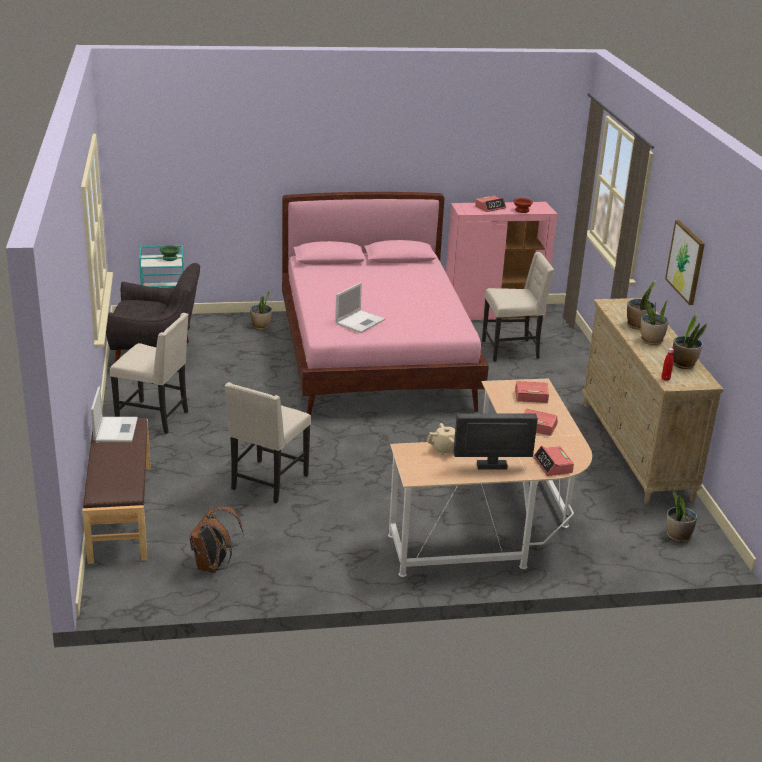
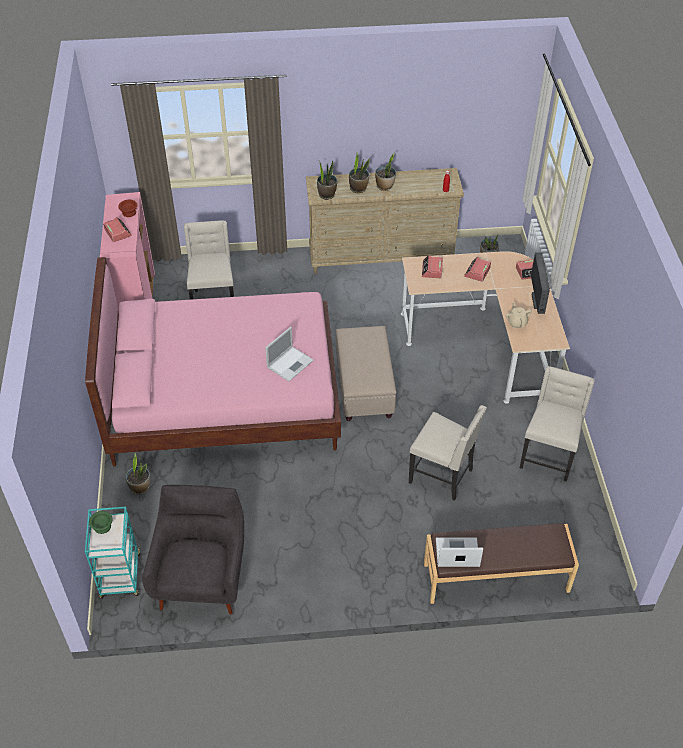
camera: 85 degrees left, 20 degrees up
beige chair [110,313,189,434] -> beige chair moved to [520,366,595,482]
brown backpack [190,506,244,573] -> none
laptop [335,282,385,333] -> laptop turned 90 degrees clockwise [265,327,314,381]
picture [665,220,705,305] -> none
potted plant [672,312,707,369] -> potted plant moved to [317,160,337,200]
none -> beige ottoman [336,326,396,421]

